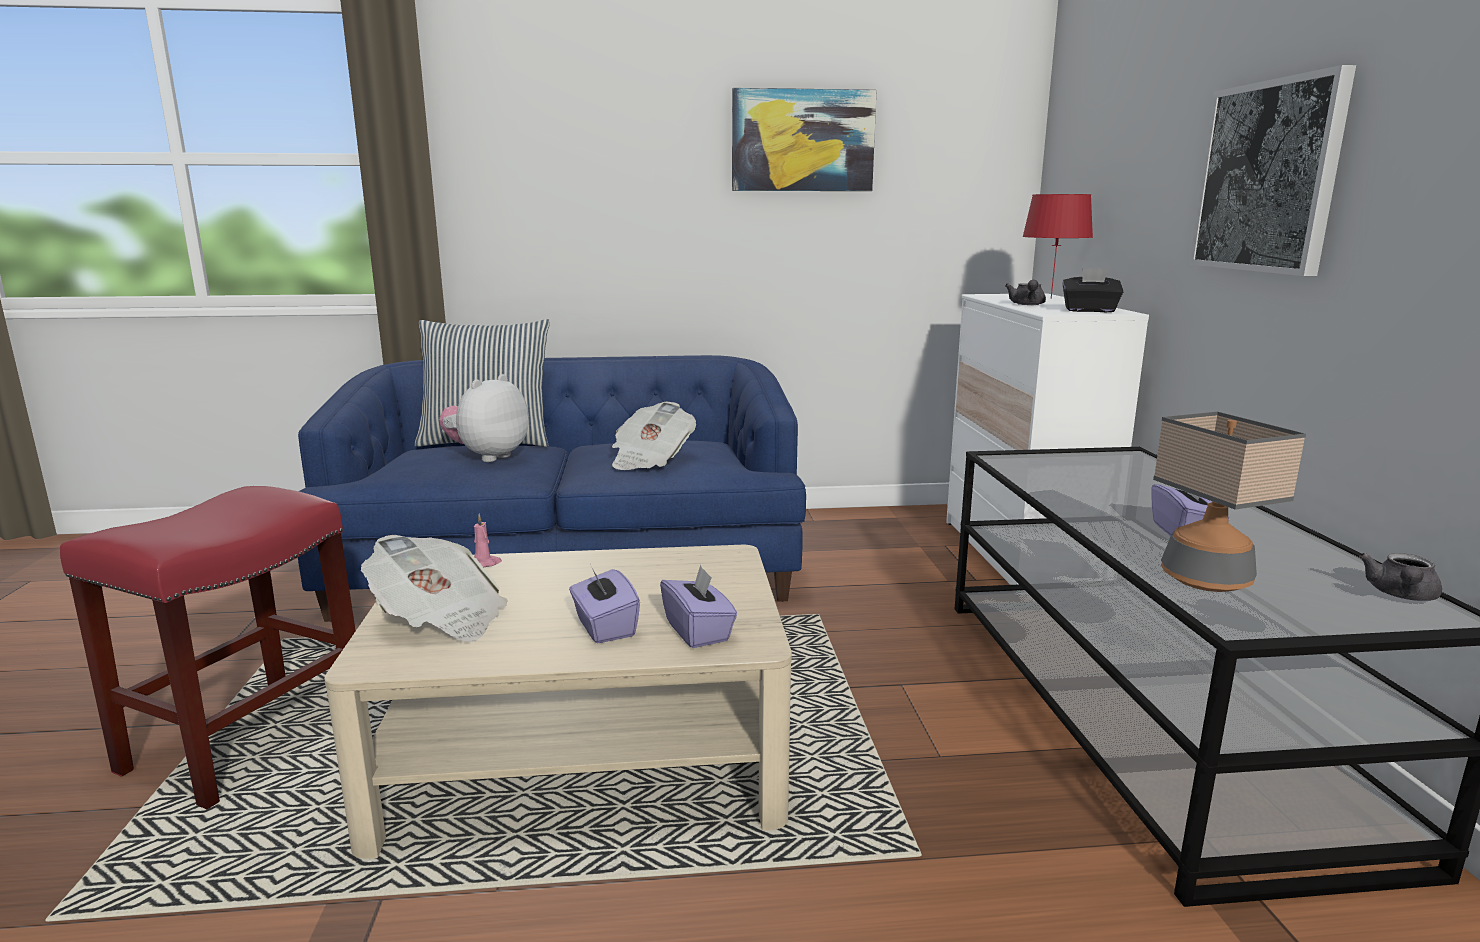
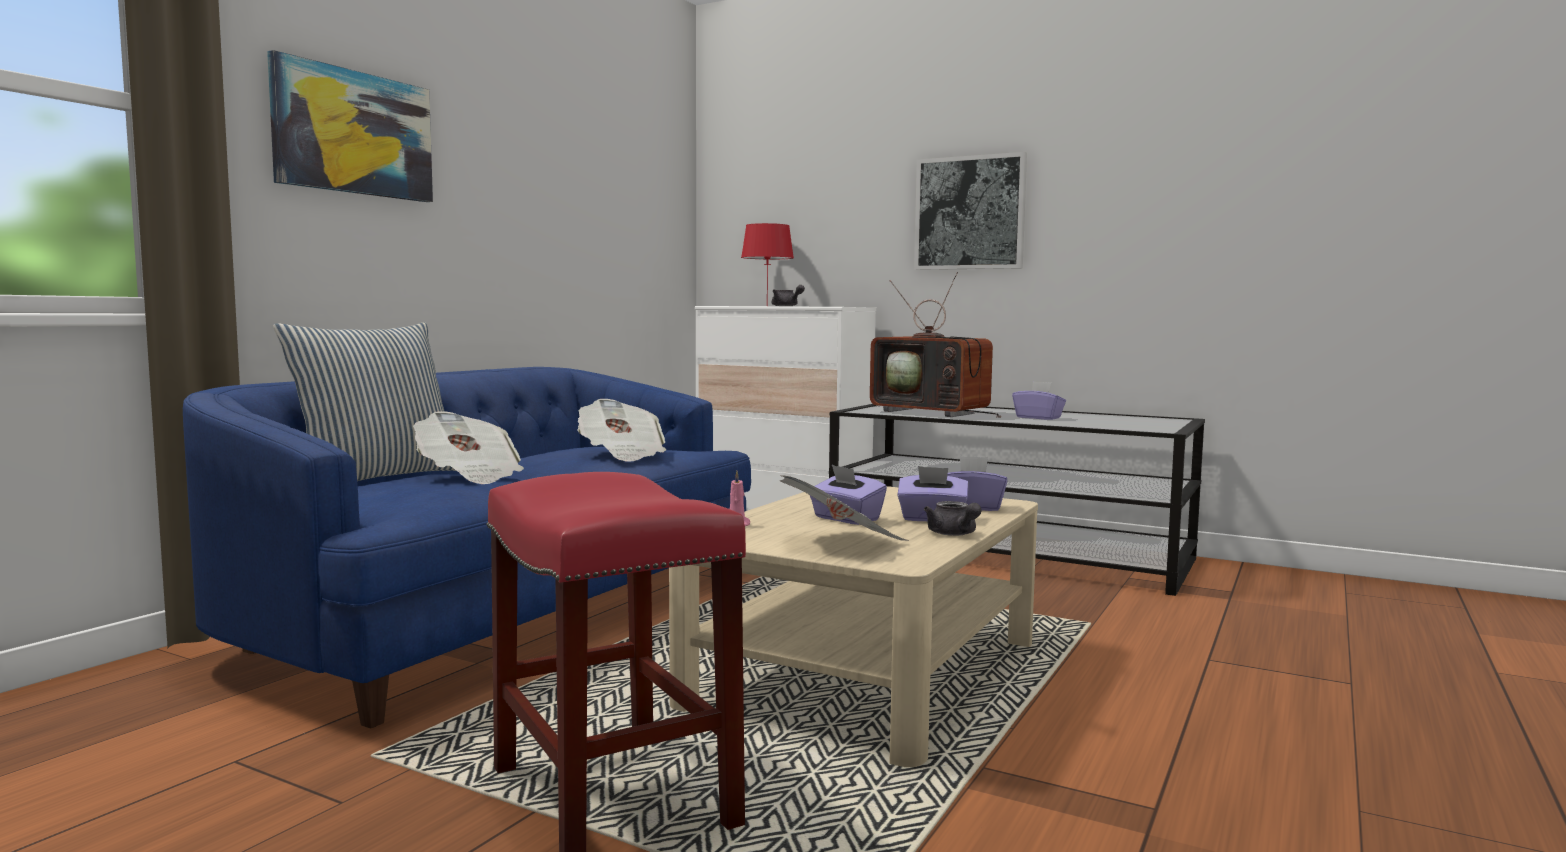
camera: 55 degrees left, 10 degrees down
plush toy [439,374,529,462] -> newspaper [413,411,524,484]
picture [732,88,877,191] -> picture moved to [267,50,433,202]
black tissue box [1062,268,1123,312] -> none
table lamp [1153,412,1306,592] -> none
grey teapot [1359,553,1442,601] -> grey teapot moved to [924,501,982,536]
none -> purple tissue box [810,465,887,525]
none -> television [870,272,1002,418]

